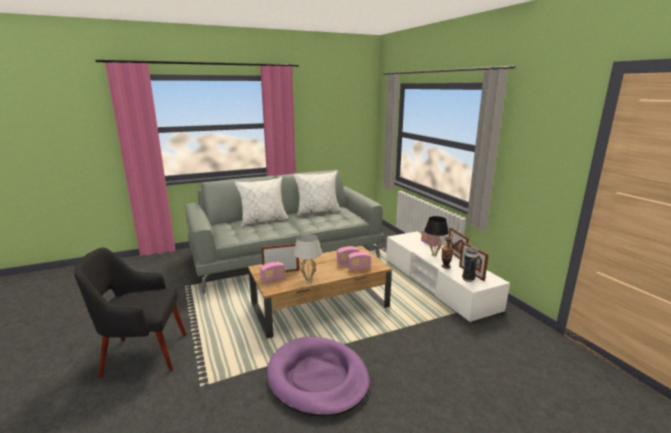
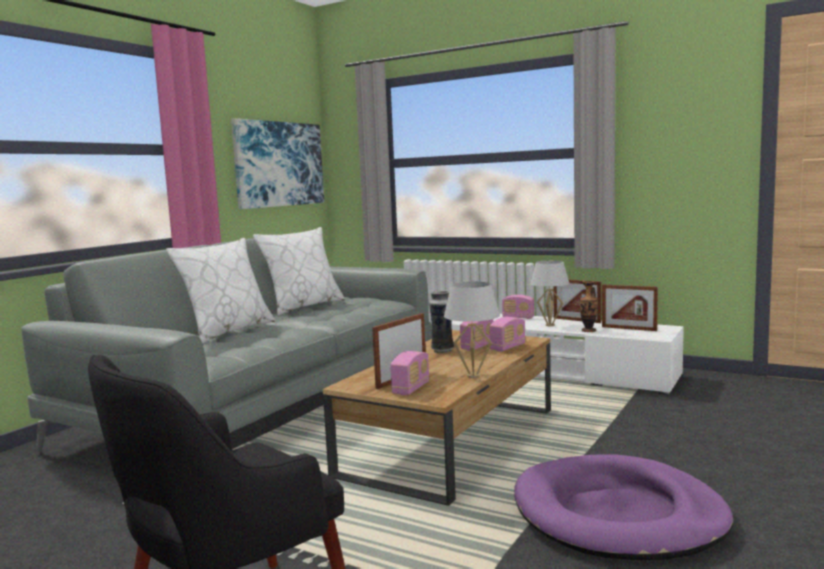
camera: 35 degrees left, 10 degrees down
black table lamp [424,216,449,257] -> white table lamp [530,260,569,326]
vase [462,247,478,282] -> vase moved to [429,290,454,353]
none -> picture [231,118,324,209]

